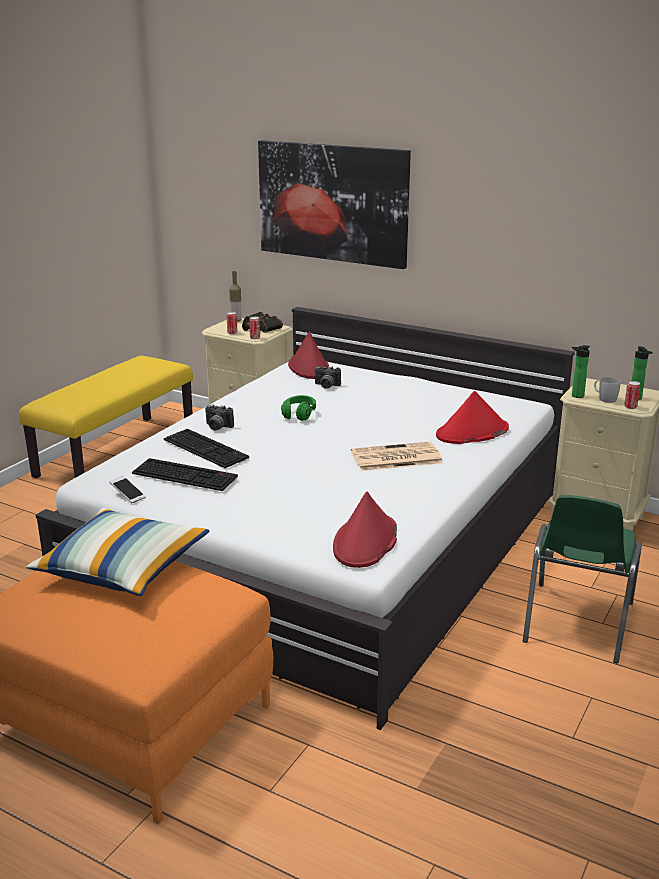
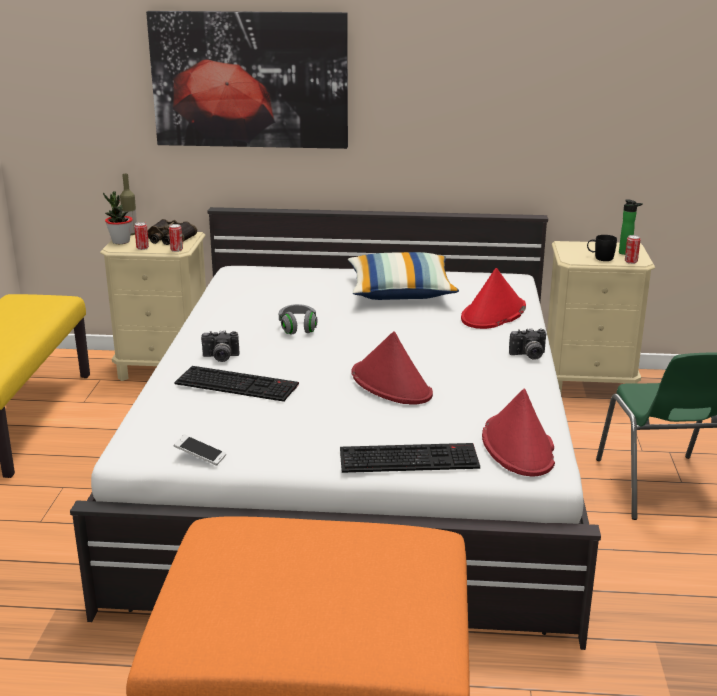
camera: 25 degrees left, 0 degrees up
pillow [26,508,210,596] -> pillow moved to [348,252,459,300]
keyboard [132,458,238,491] -> keyboard moved to [340,443,480,473]
green headphones [281,395,316,421] -> grey headphones [279,304,318,335]
red hat [288,331,329,379] -> red hat moved to [351,331,433,404]
camera [315,366,341,389] -> camera moved to [509,328,546,360]
newspaper [351,442,443,471] -> none
bottle [572,345,590,398] -> none
white mug [594,377,621,403] -> black mug [587,235,617,261]
none -> potted plant [103,191,133,244]

